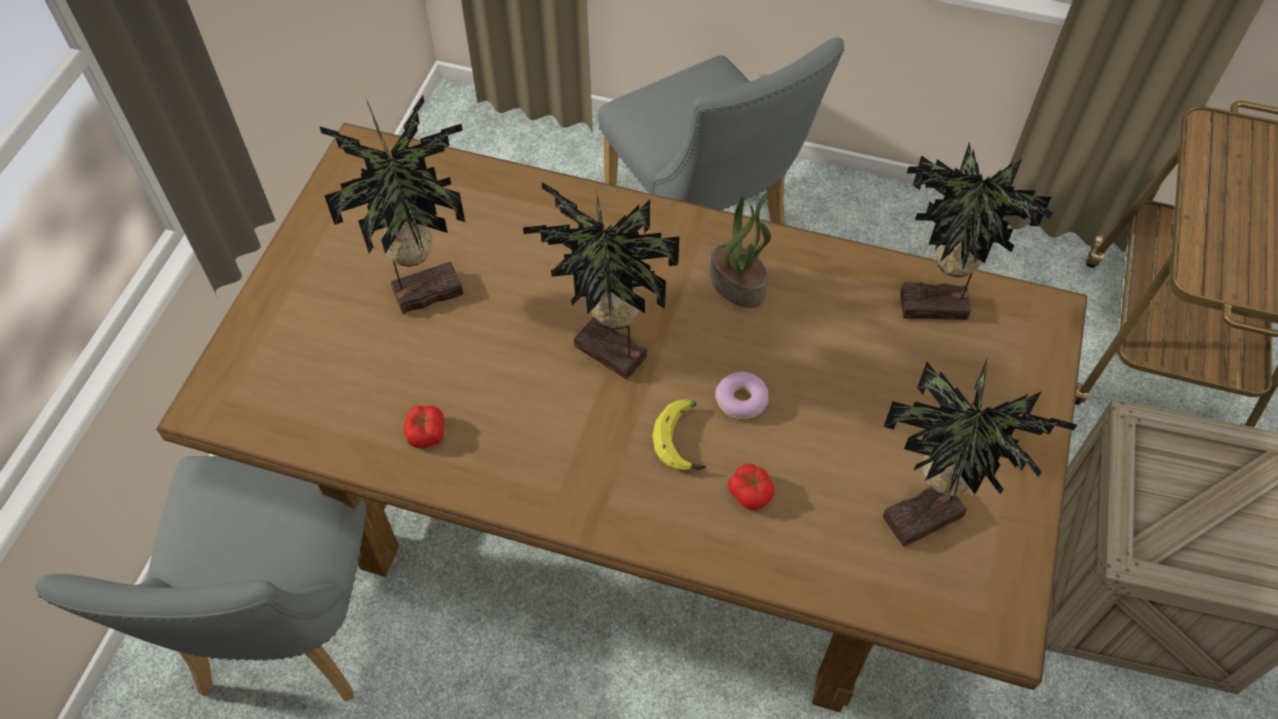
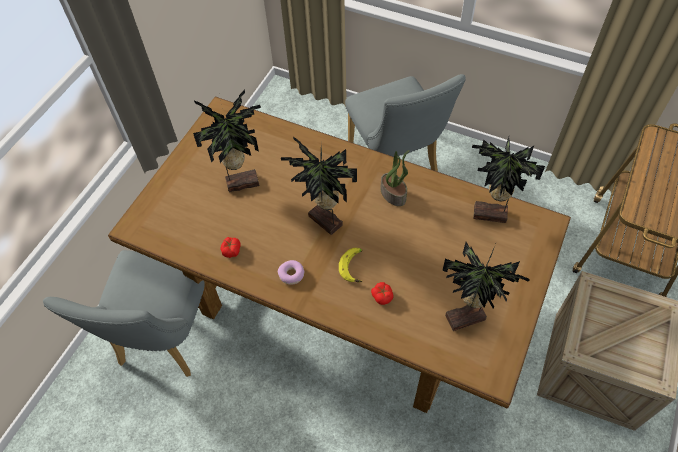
camera: 10 degrees right, 0 degrees up
donut [715,372,769,419] -> donut moved to [278,260,305,285]

